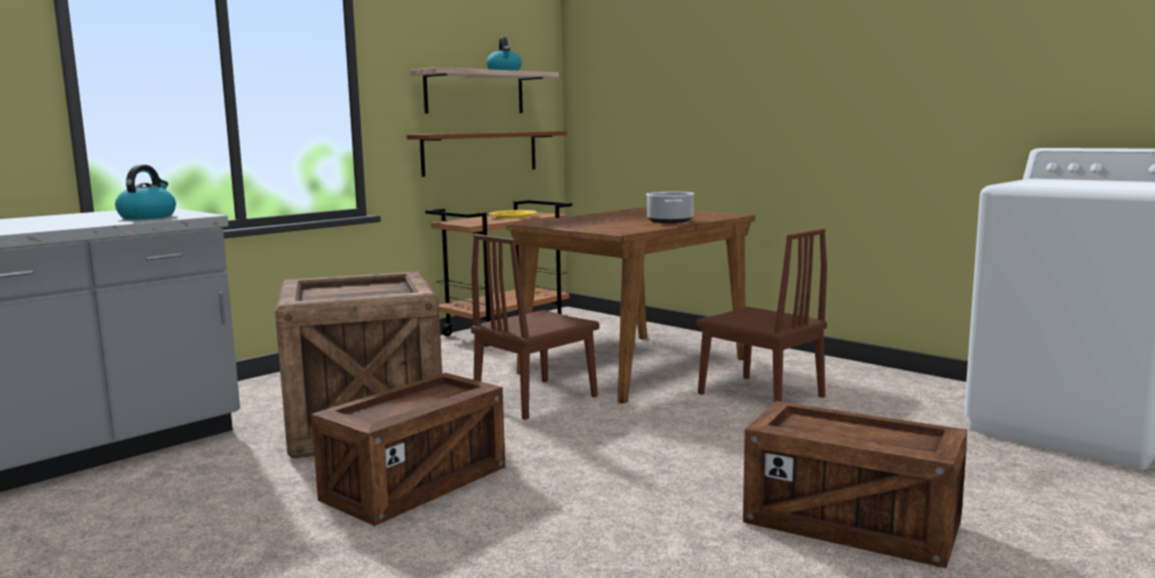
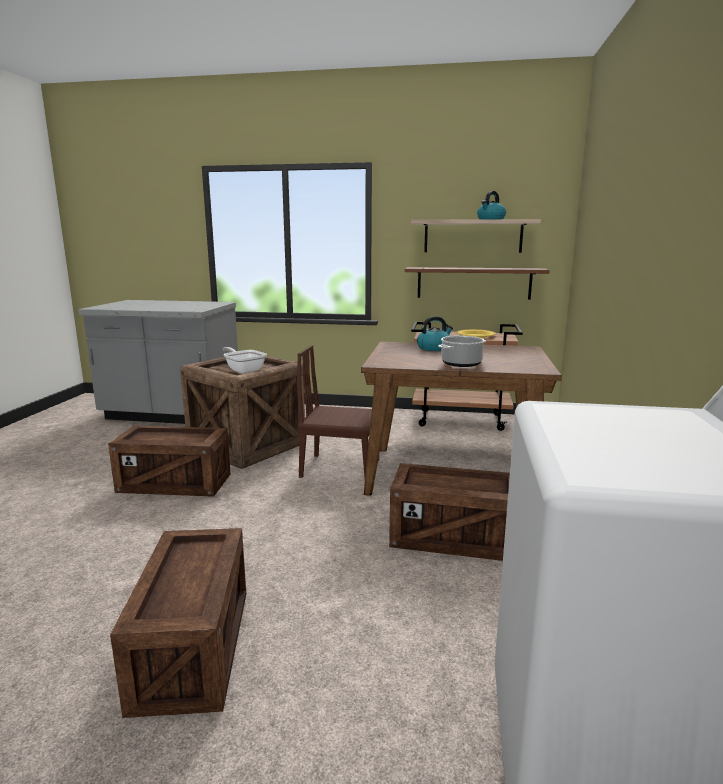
camera: 55 degrees right, 5 degrees up
kettle [115,165,176,219] -> kettle moved to [417,316,453,351]
brown chair [696,229,827,402] -> crate [389,463,510,561]
none -> frying pan [223,347,267,374]

